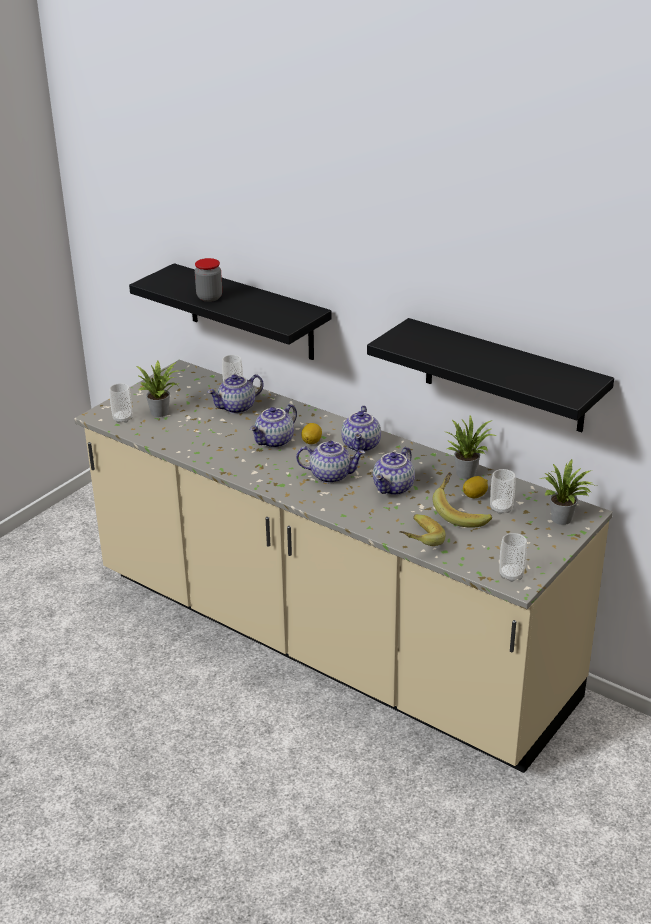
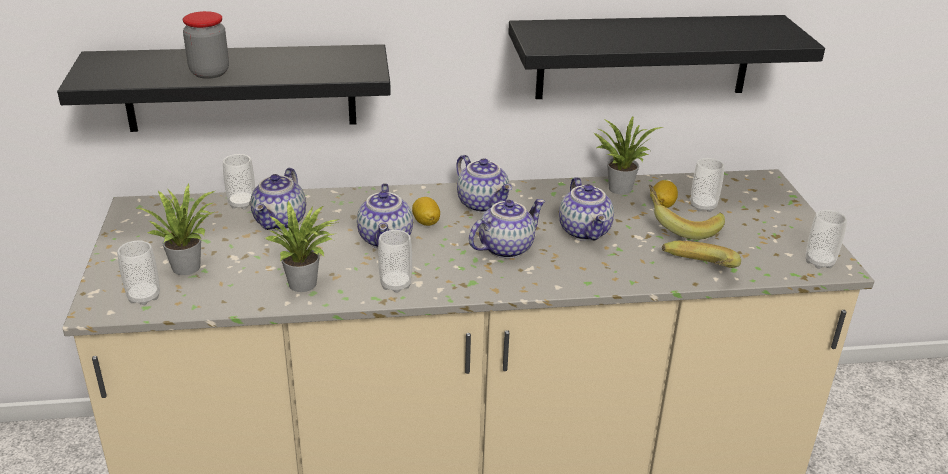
camera: 45 degrees left, 0 degrees up
potted plant [540,459,596,525] -> potted plant moved to [266,201,340,292]
none -> cup [378,230,412,293]

